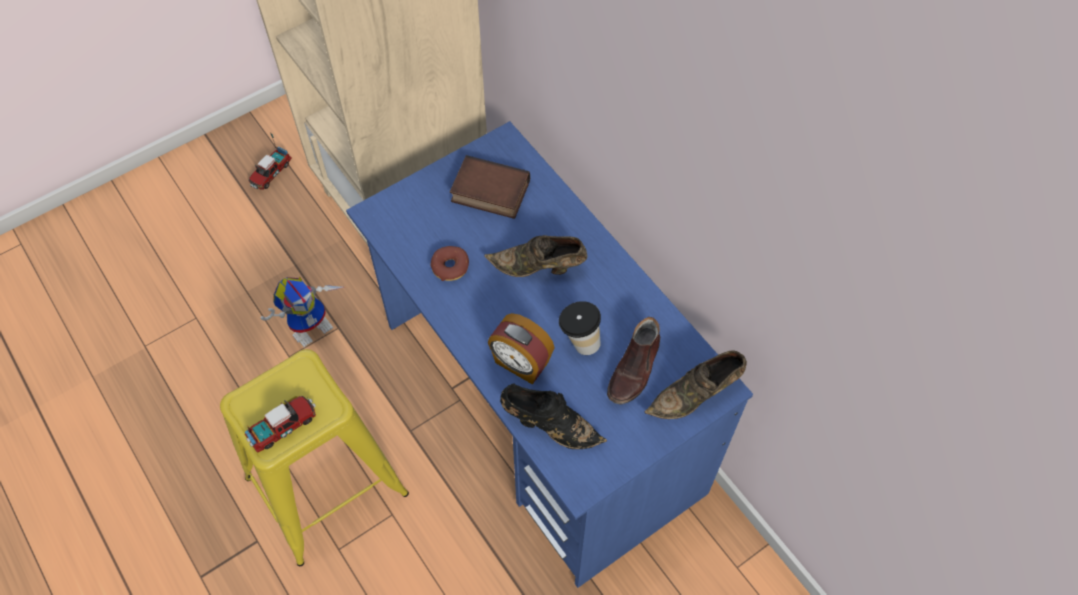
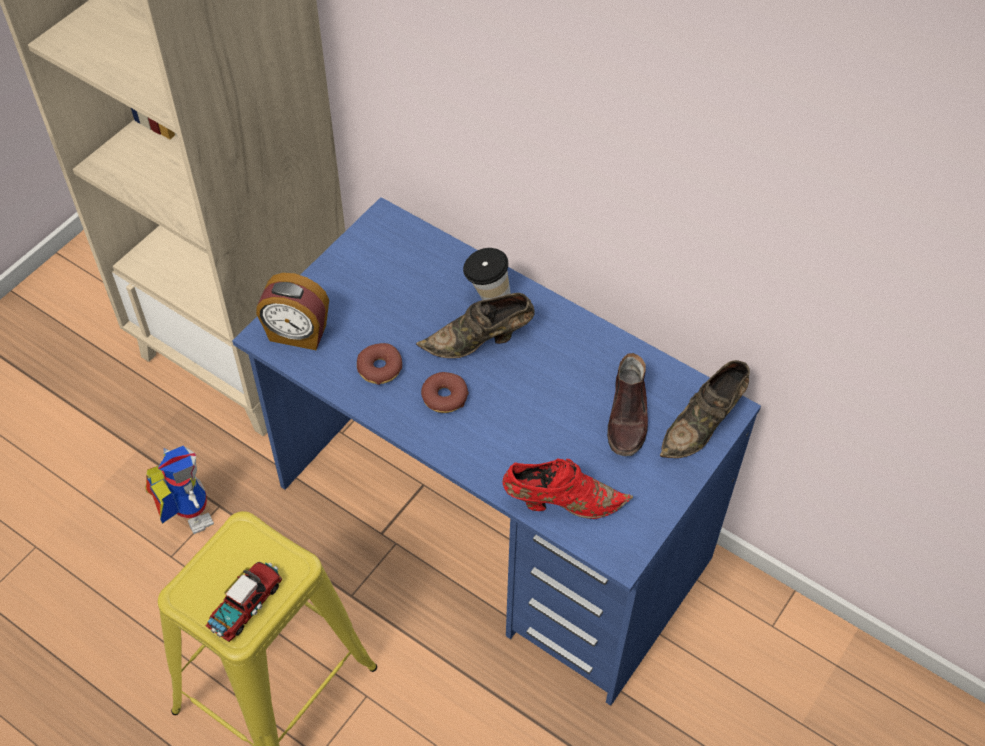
camera: 20 degrees left, 5 degrees down
toy truck [249,132,292,190] -> none
toy robot [261,277,344,347] -> toy robot turned 60 degrees counterclockwise [145,445,214,534]
book [450,155,530,219] -> none
alarm clock [488,313,555,385] -> alarm clock moved to [256,273,329,350]
black shoe [500,383,607,449] -> red shoe [502,458,633,519]
cup [559,301,601,355] -> cup moved to [463,248,511,300]
none -> donut [421,372,469,413]

